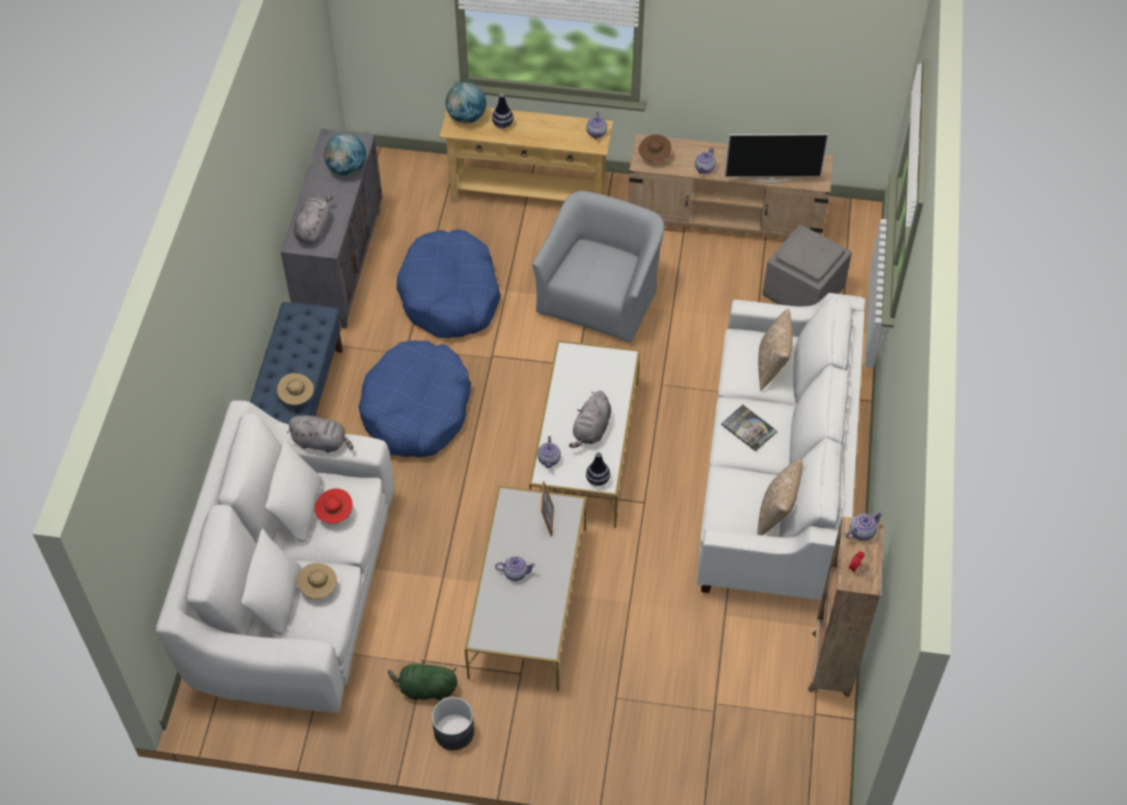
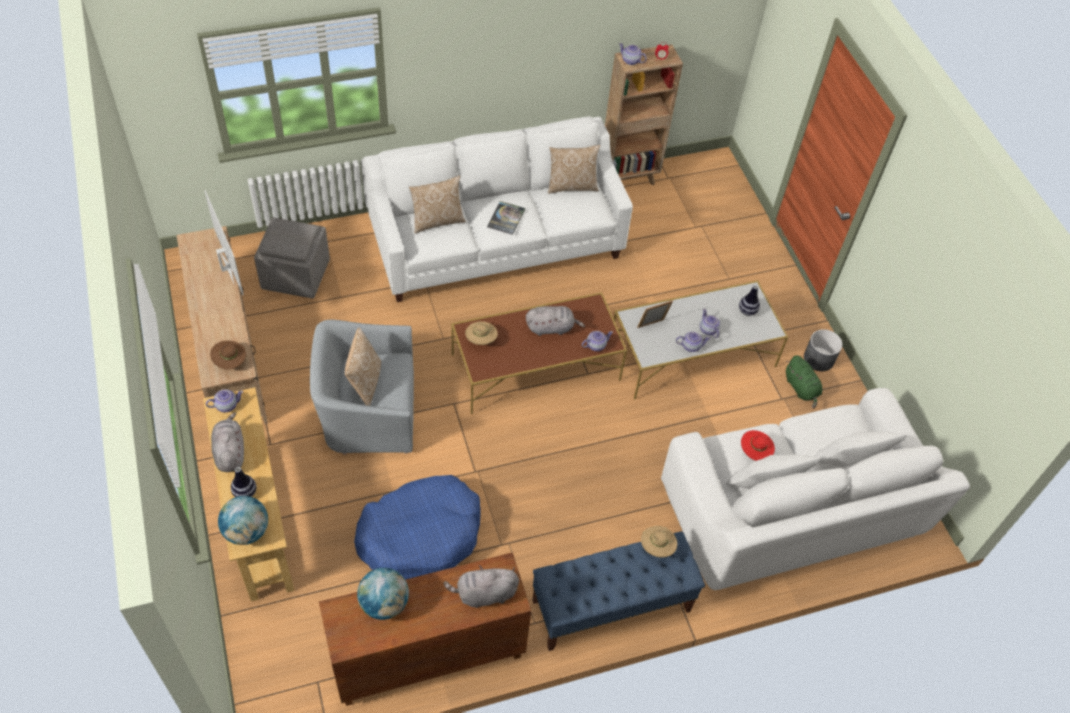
camera: 120 degrees left, 0 degrees up
grey cabinet [281,129,383,329] -> brown cabinet [319,552,531,706]
grey plush toy [287,415,354,453] -> grey plush toy moved to [211,412,244,472]
beige hat [297,563,337,599] -> beige hat moved to [465,321,498,345]
blue dog bed [358,340,471,457] -> none
white coffee table [529,340,640,528] -> brown coffee table [451,292,627,414]
vase [586,452,610,486] -> vase moved to [739,285,760,316]
teapot [695,148,716,174] -> teapot moved to [676,332,711,352]
none -> pillow [345,328,381,406]

